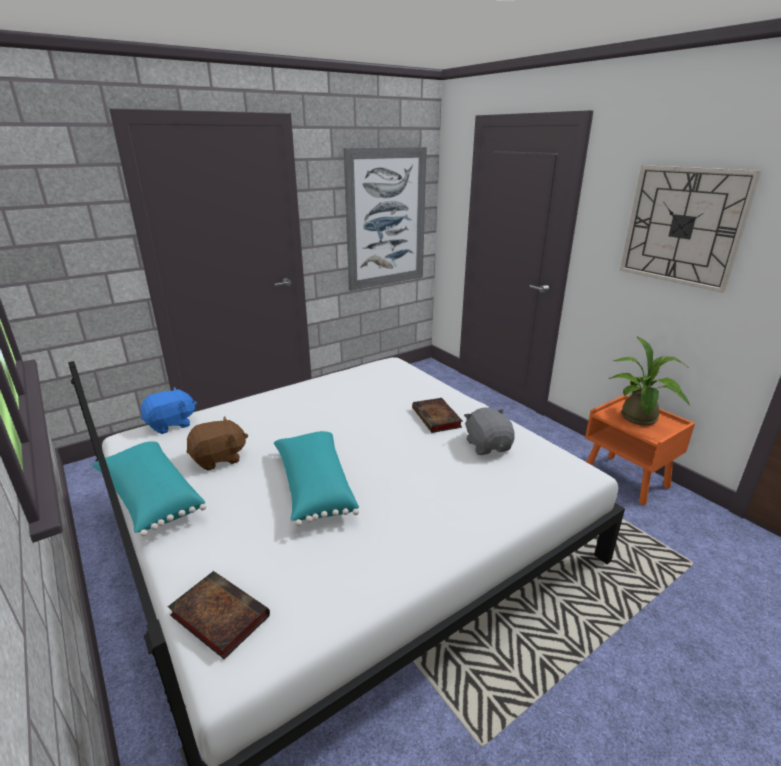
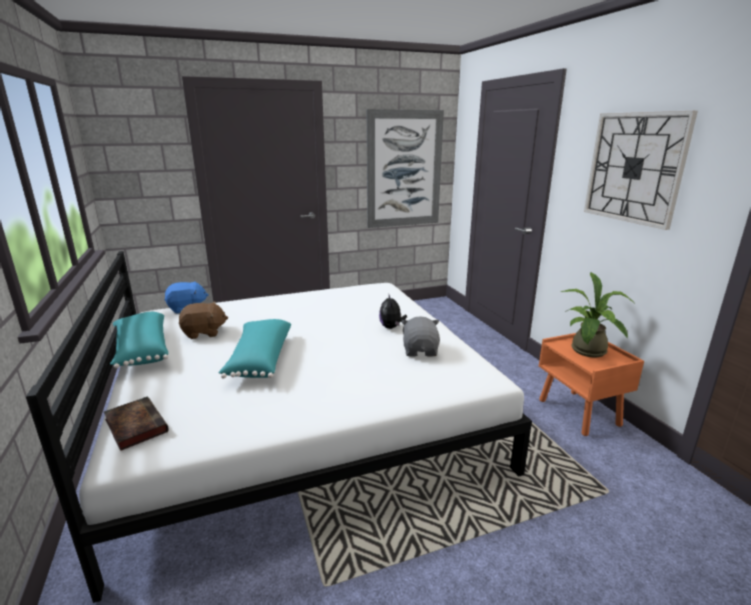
camera: 15 degrees right, 5 degrees down
book [412,398,463,433] -> plush toy [379,293,407,329]

